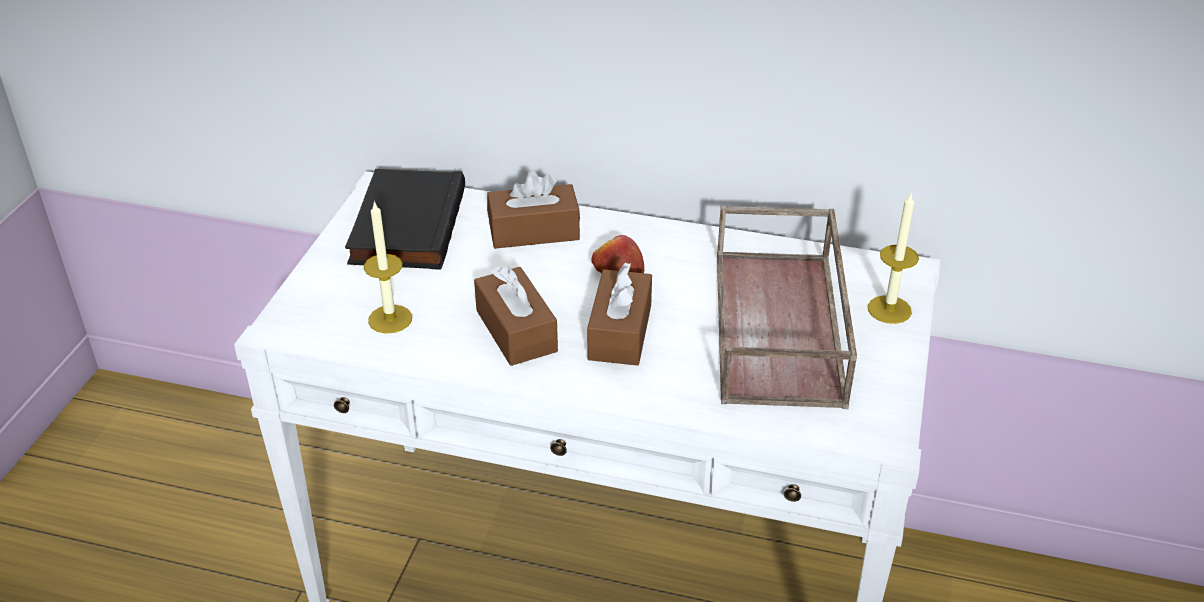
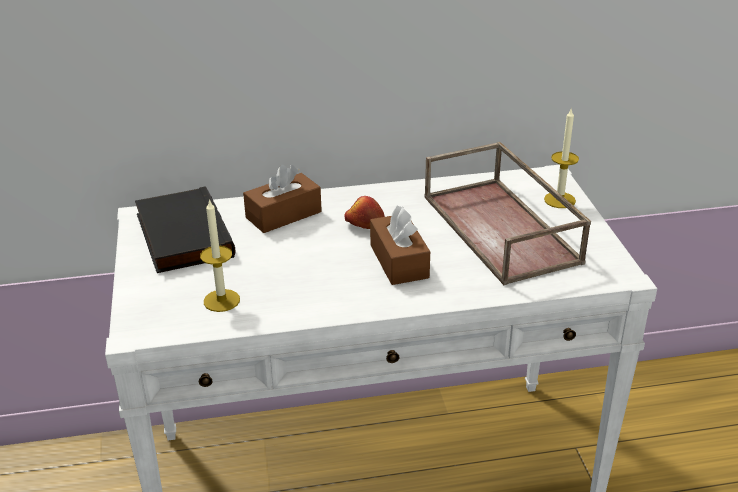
camera: 25 degrees left, 5 degrees down
brown tissue box [474,266,558,366] -> none

